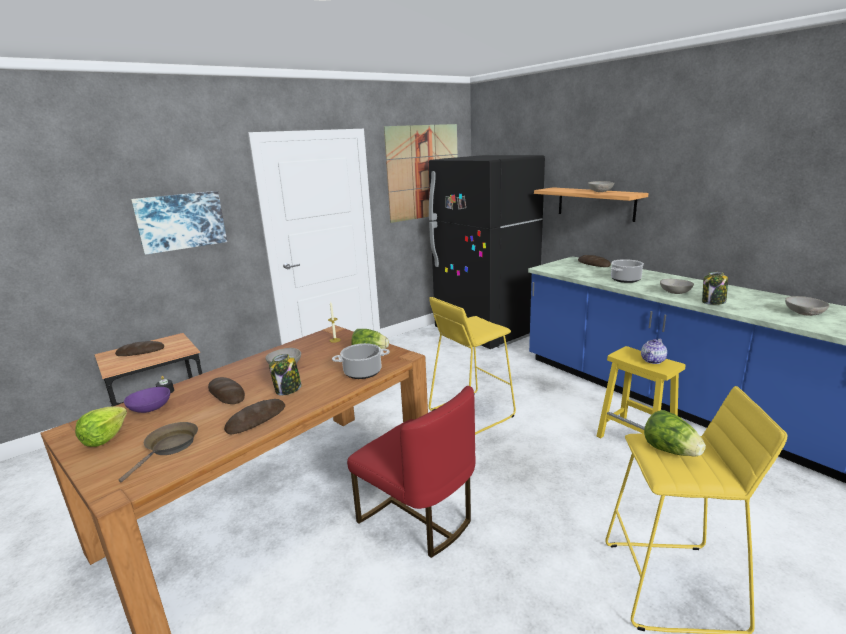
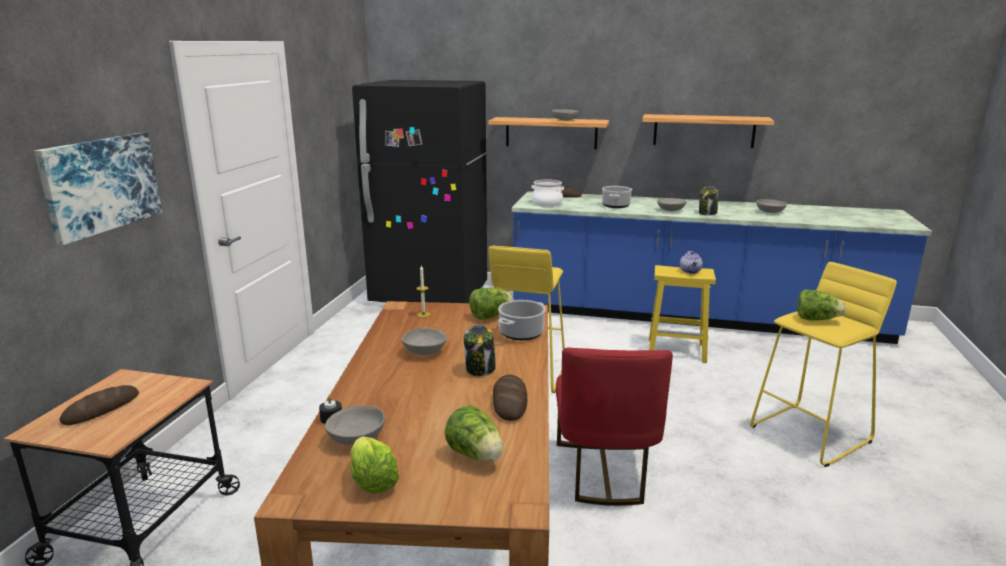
camera: 40 degrees left, 0 degrees up
brown frying pan [119,422,198,483] -> lettuce [445,405,503,461]
purple bowl [124,387,170,413] -> grey bowl [325,405,385,445]
bread [208,377,245,404] -> none
red chair [347,386,476,558] -> red chair turned 90 degrees clockwise [556,347,673,506]
picture [384,124,458,223] -> none
none -> cooking pot [531,179,564,207]
none -> shelf [642,114,774,148]

